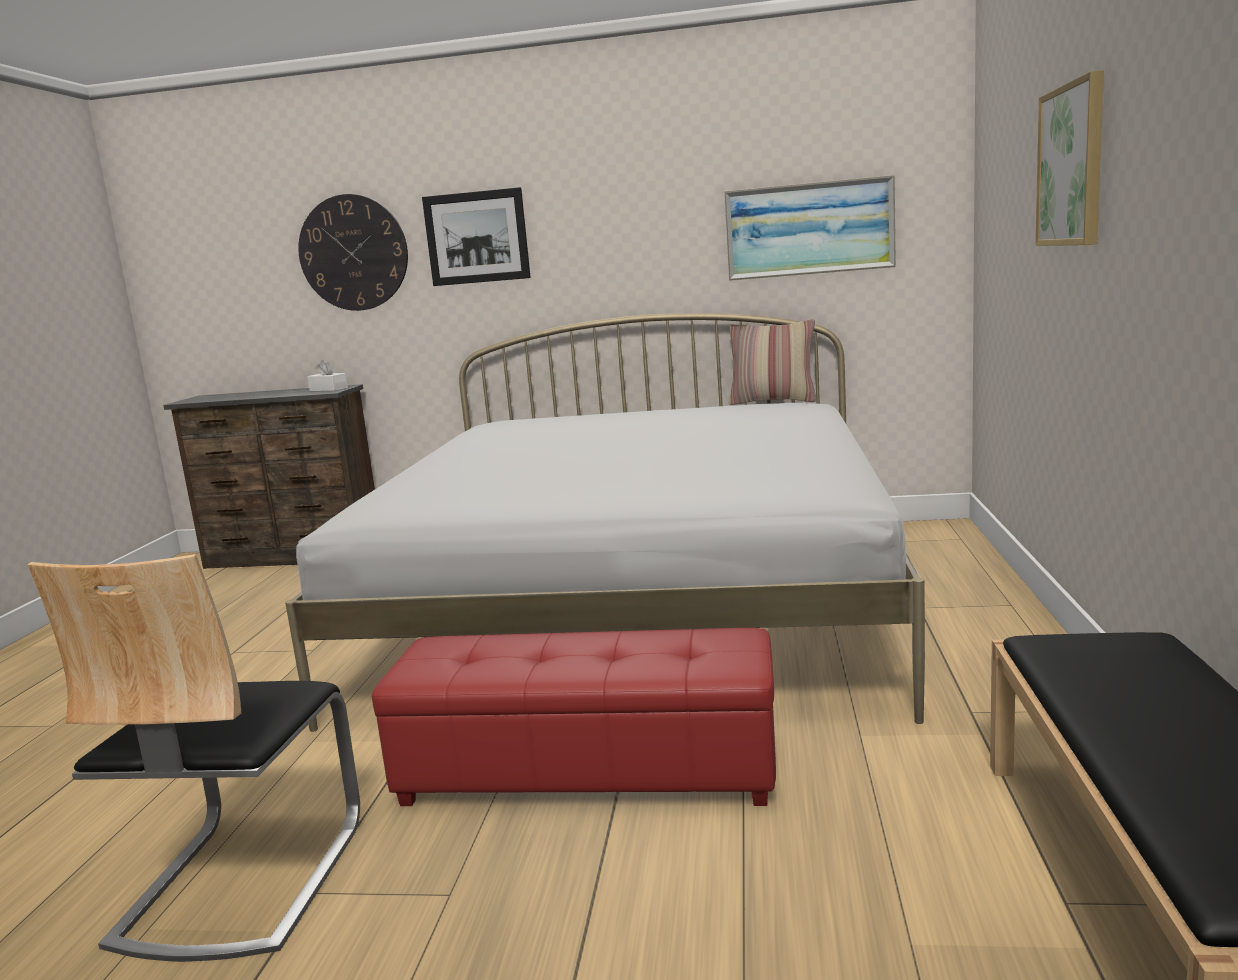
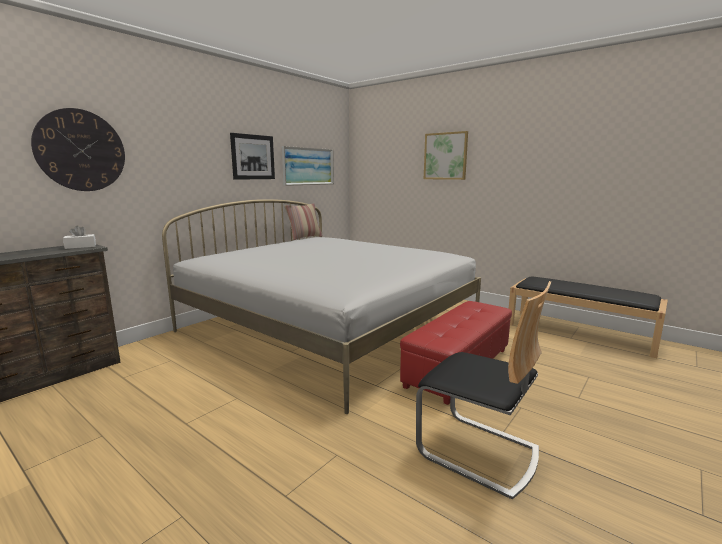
camera: 60 degrees left, 0 degrees up
picture [422,187,531,286] -> picture moved to [230,133,275,180]

